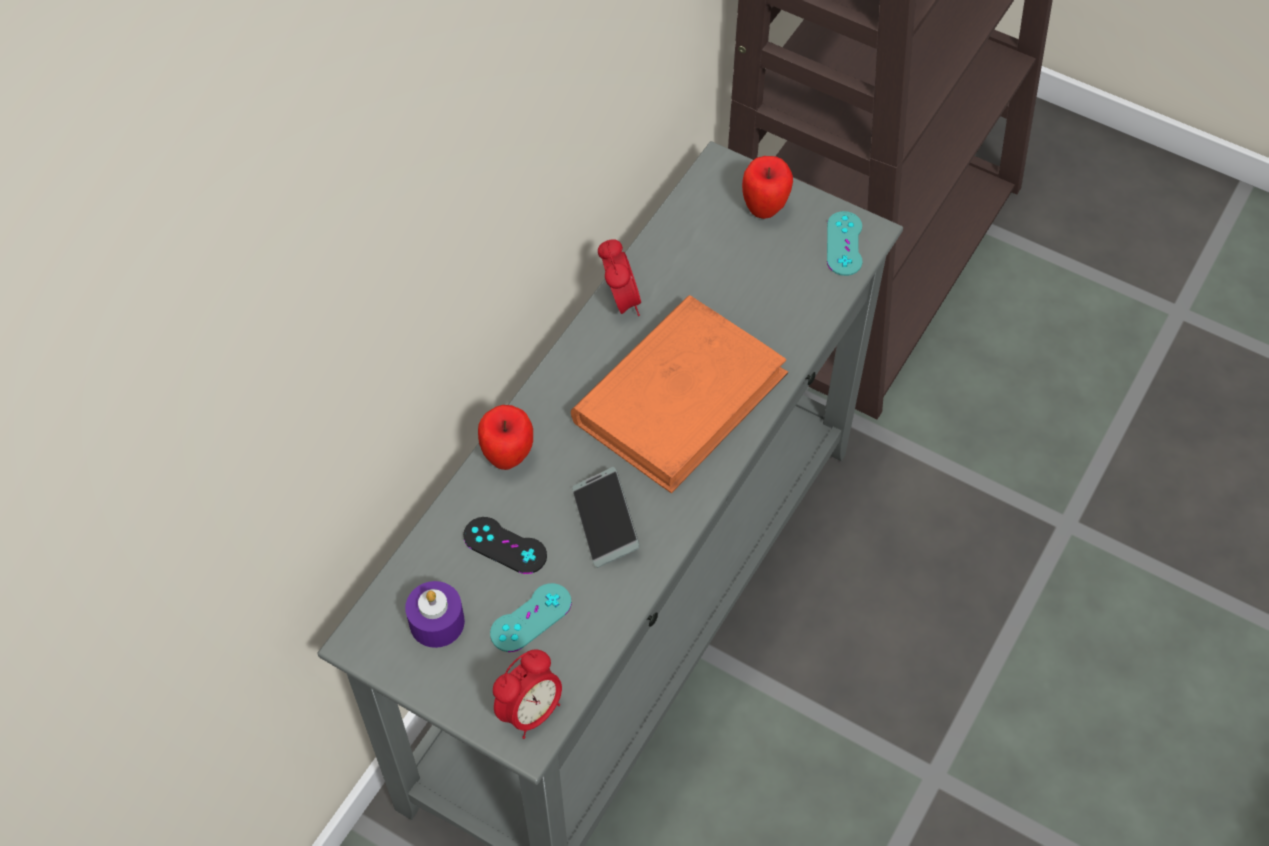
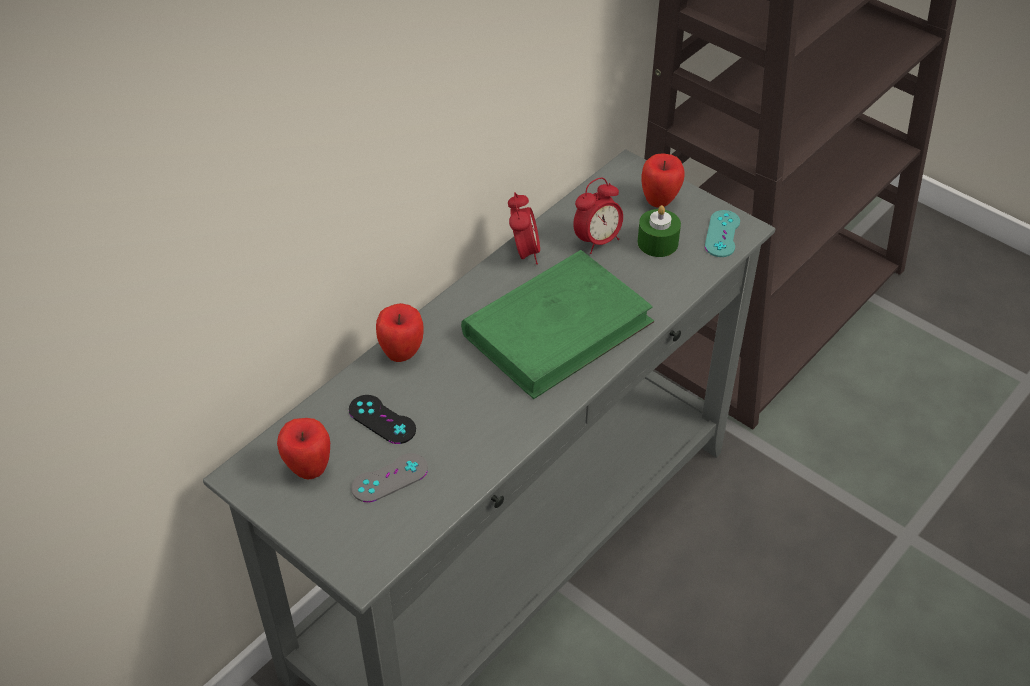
camera: 10 degrees right, 10 degrees down
purple candle [405,581,465,648] -> apple [277,418,330,480]
turquoise game controller [490,583,572,652] -> grey game controller [351,453,428,503]
alarm clock [493,649,562,739] -> alarm clock moved to [573,178,623,254]
orange book [571,295,788,493] -> green book [461,250,654,399]
phone [572,467,640,568] -> none
none -> green candle [637,205,681,257]

